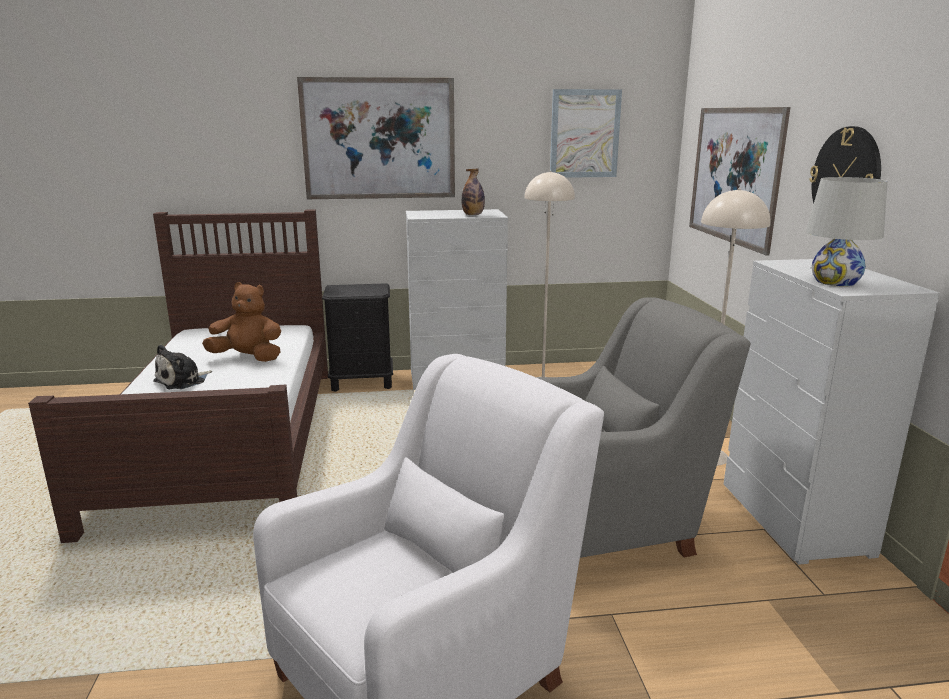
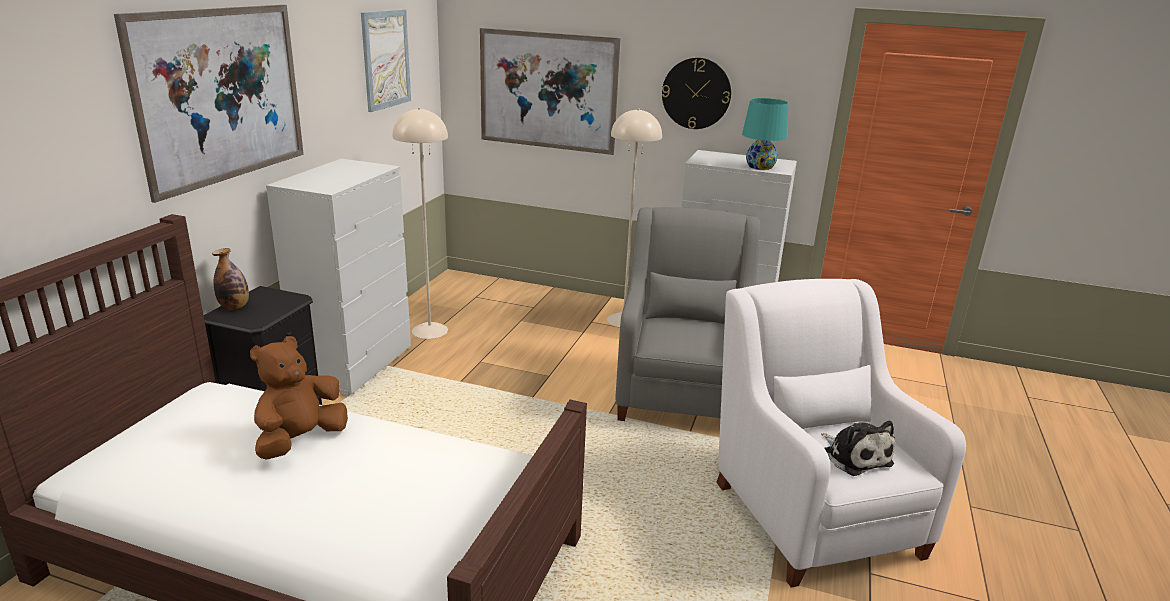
camera: 65 degrees left, 5 degrees up
plush toy [153,345,212,389] -> plush toy moved to [821,421,895,476]
bottle [462,168,485,215] -> bottle moved to [212,248,249,310]
white table lamp [806,177,887,286] -> turquoise table lamp [742,98,788,170]

